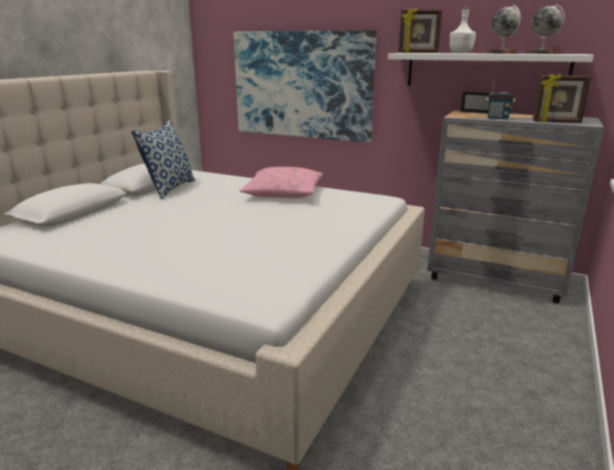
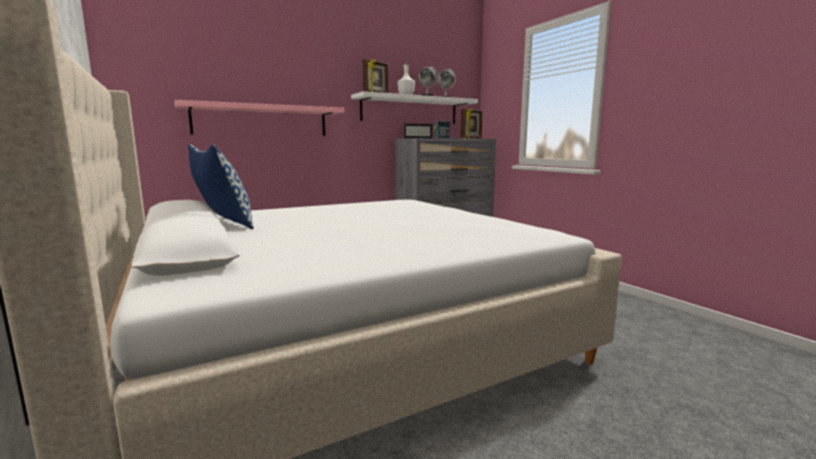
camera: 55 degrees left, 10 degrees down
picture [234,30,377,142] -> pink shelf [175,100,344,136]
pink pillow [240,167,323,198] -> none

